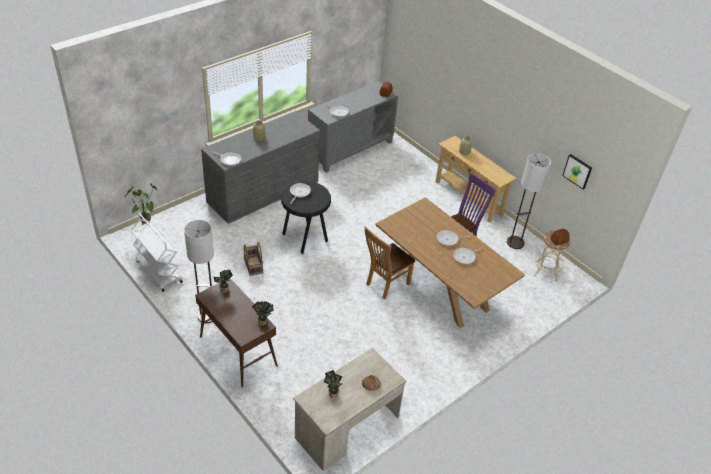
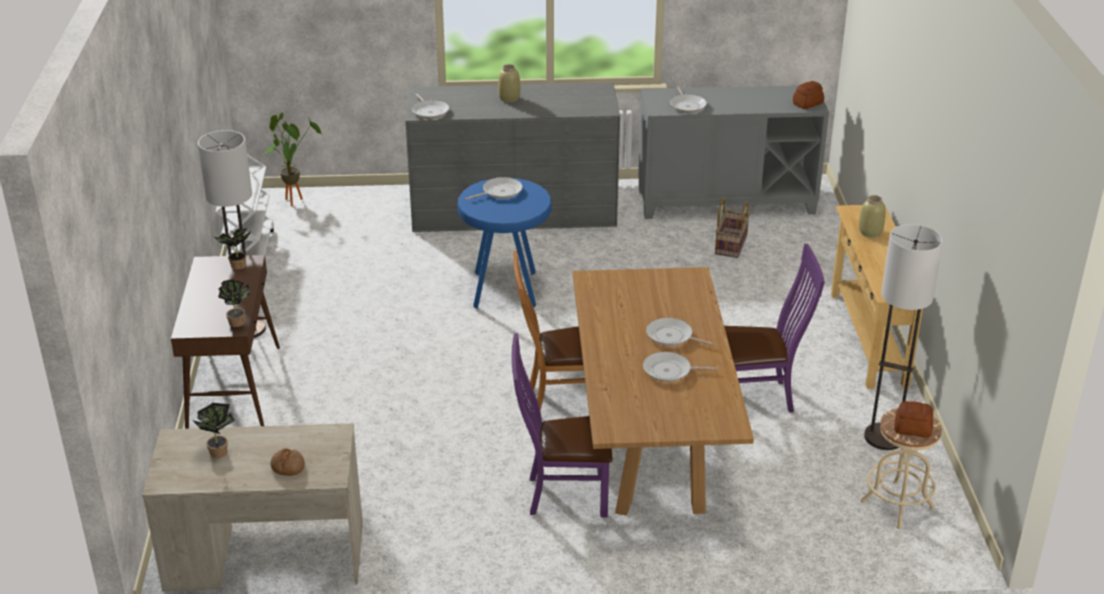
camera: 40 degrees right, 10 degrees down
basket [243,242,263,276] -> basket moved to [715,198,750,258]
black stool [281,181,331,254] -> blue stool [457,178,551,309]
picture [562,154,592,190] -> none
none -> purple chair [511,333,613,518]

